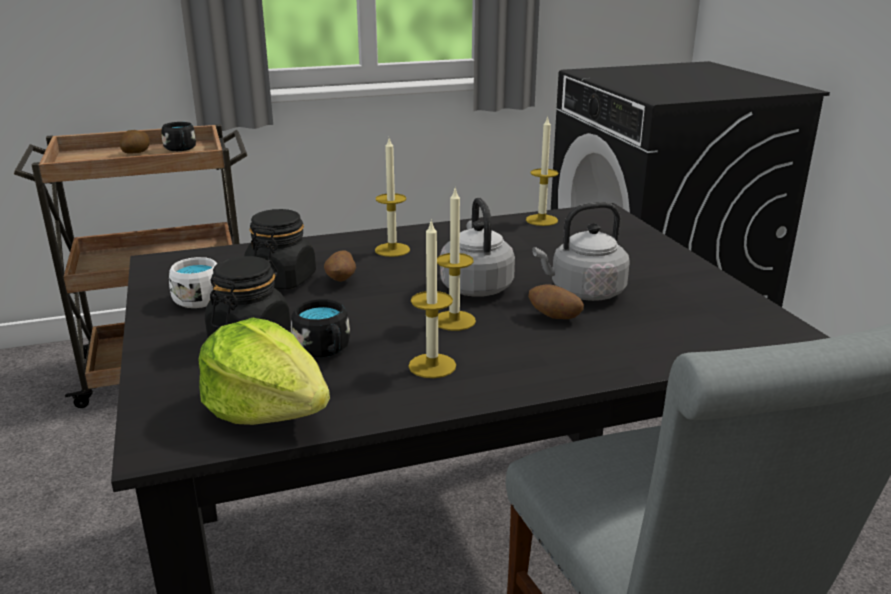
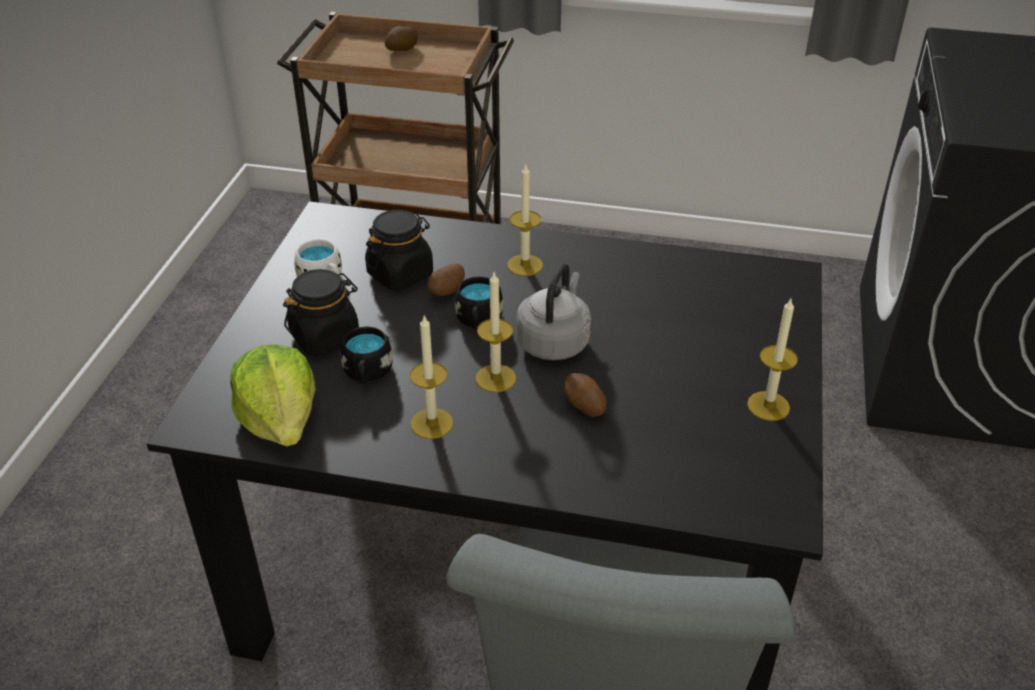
camera: 30 degrees right, 15 degrees up
black mug [161,122,196,151] -> black mug moved to [455,276,503,329]
candle [526,116,559,226] -> candle moved to [747,299,798,421]
grey kettle [532,202,629,301] -> none

